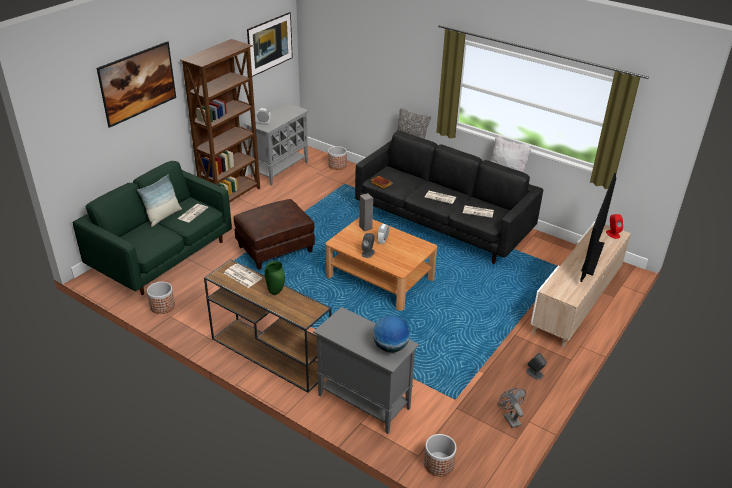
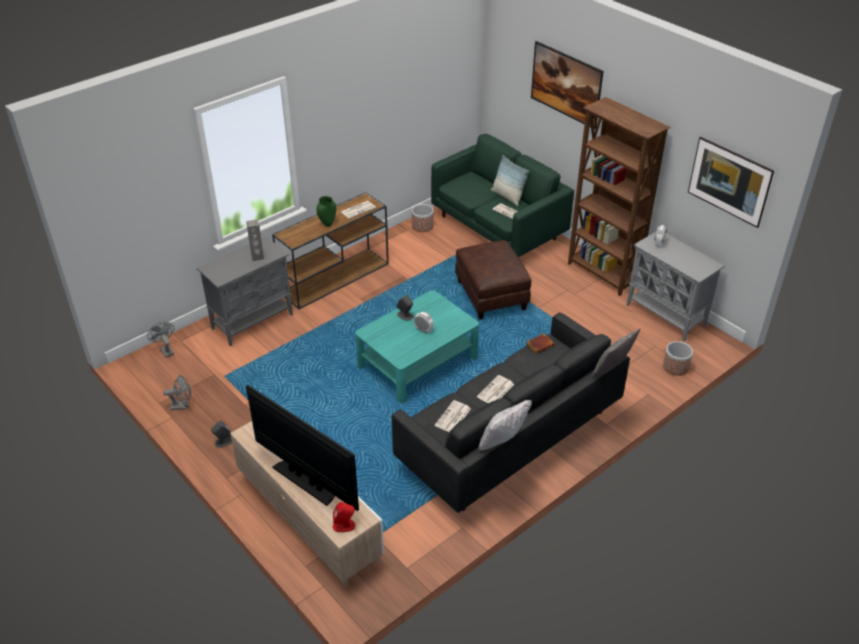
camera: 105 degrees right, 5 degrees up
brown coffee table [326,218,437,311] -> turquoise coffee table [355,290,479,403]
grey speaker [359,193,373,232] -> grey speaker moved to [246,220,264,261]
globe [373,316,410,353] -> none
planter [424,434,457,476] -> grey fan [147,322,174,358]

